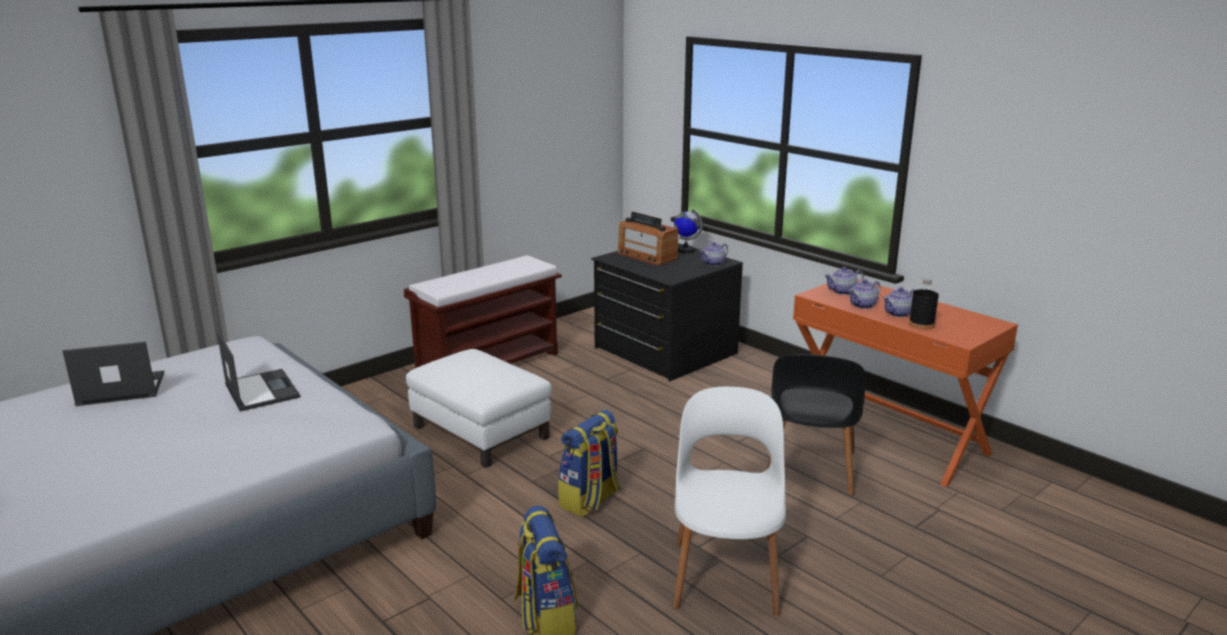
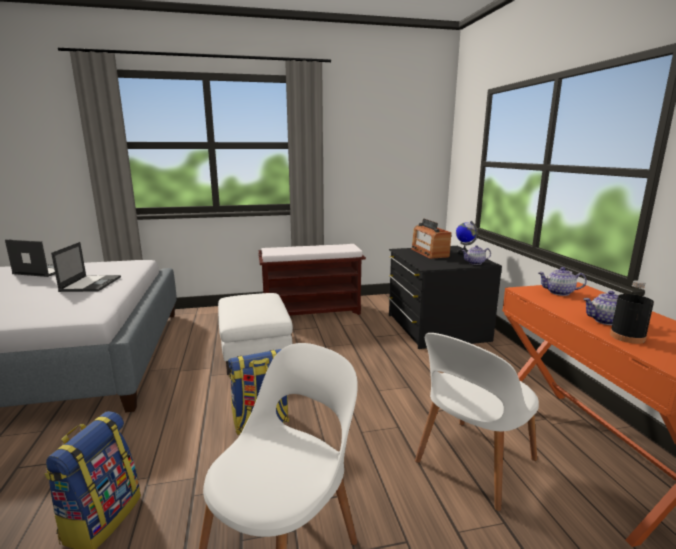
camera: 30 degrees right, 5 degrees down
black chair [767,354,866,496] -> white chair [415,333,539,511]
teapot [849,279,881,309] -> none

